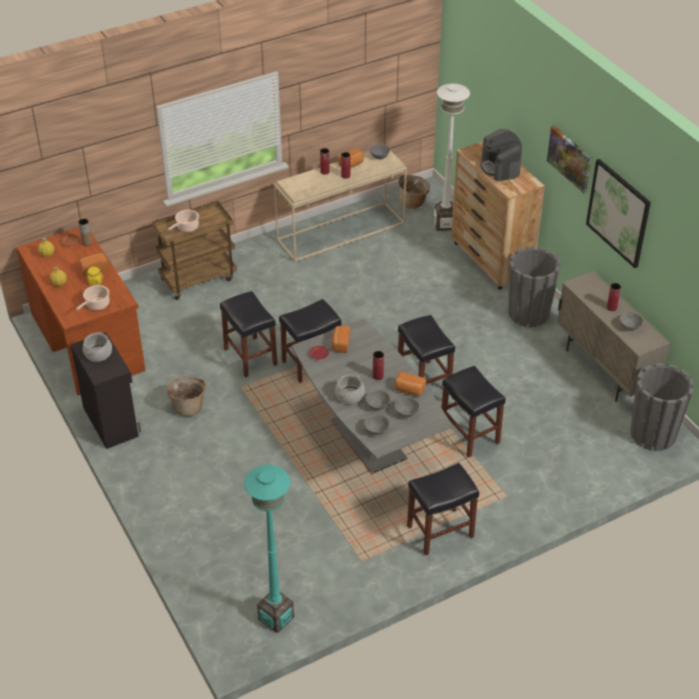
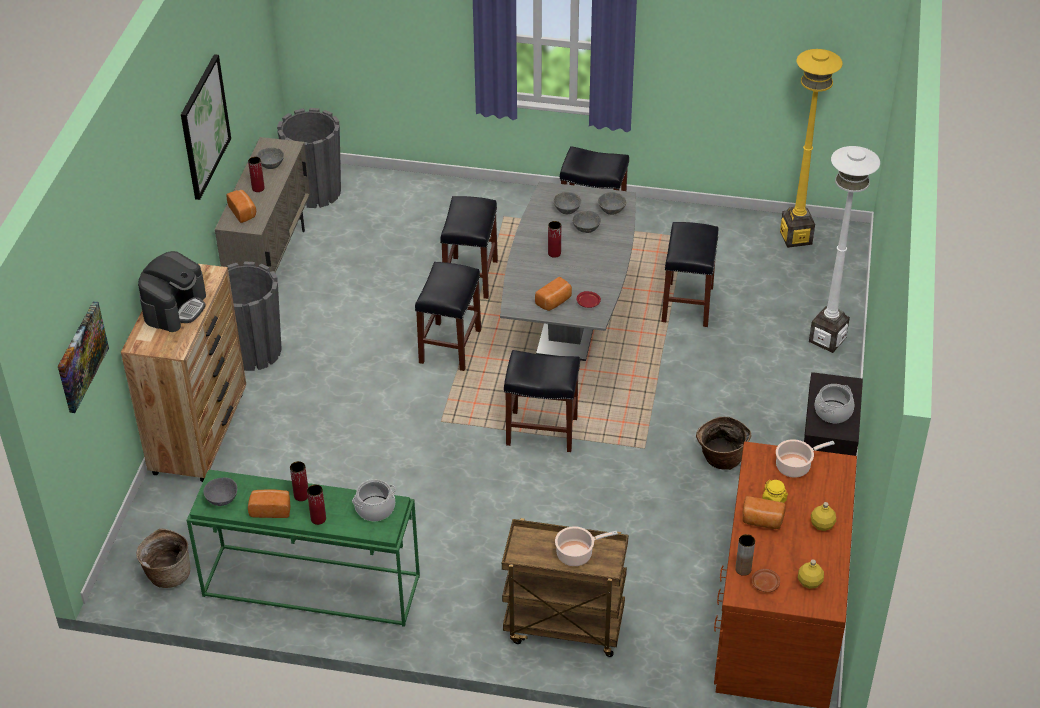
camera: 140 degrees left, 0 degrees up
black stool [220,291,278,378] -> black stool moved to [662,222,719,327]
turquoise floor lamp [244,465,294,633] -> yellow floor lamp [780,49,843,248]
beige console table [274,151,407,262] -> green console table [187,470,420,627]
cooking pot [335,374,365,404] -> cooking pot moved to [352,479,396,521]
bread [395,372,426,396] -> bread moved to [226,190,256,223]
white floor lamp [433,84,470,231] -> white floor lamp moved to [809,146,880,353]
picture [547,126,592,193] -> picture moved to [58,301,109,413]

